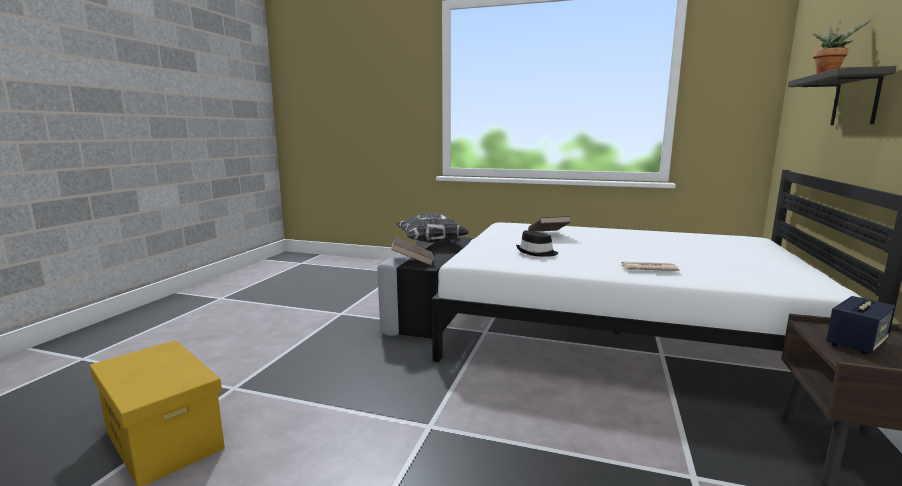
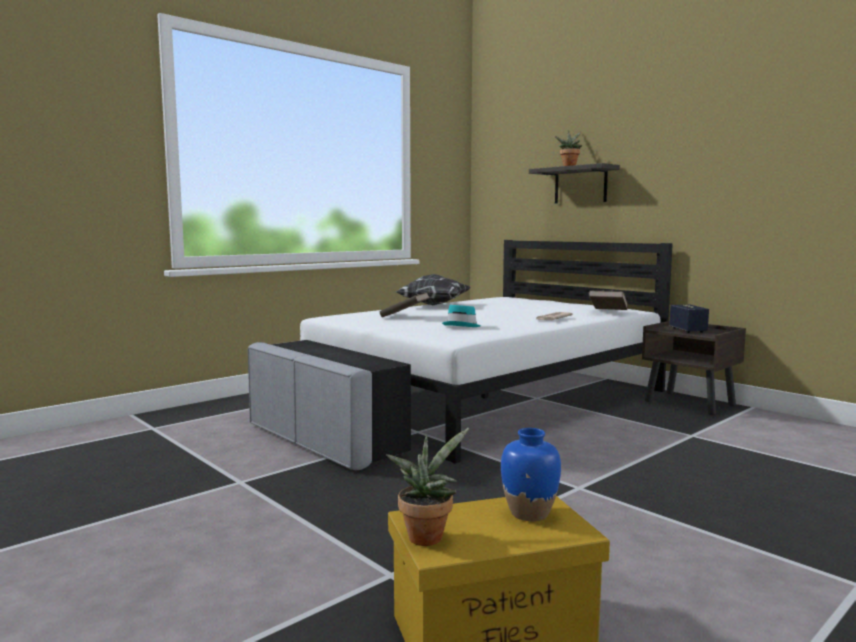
camera: 60 degrees left, 5 degrees down
brown book [391,237,434,266] -> brown book moved to [588,290,628,310]
pillow [396,212,469,243] -> pillow moved to [396,274,470,305]
black hat [516,230,558,257] -> turquoise hat [442,305,481,327]
none -> potted plant [386,428,469,546]
none -> blue vase [501,428,561,521]

